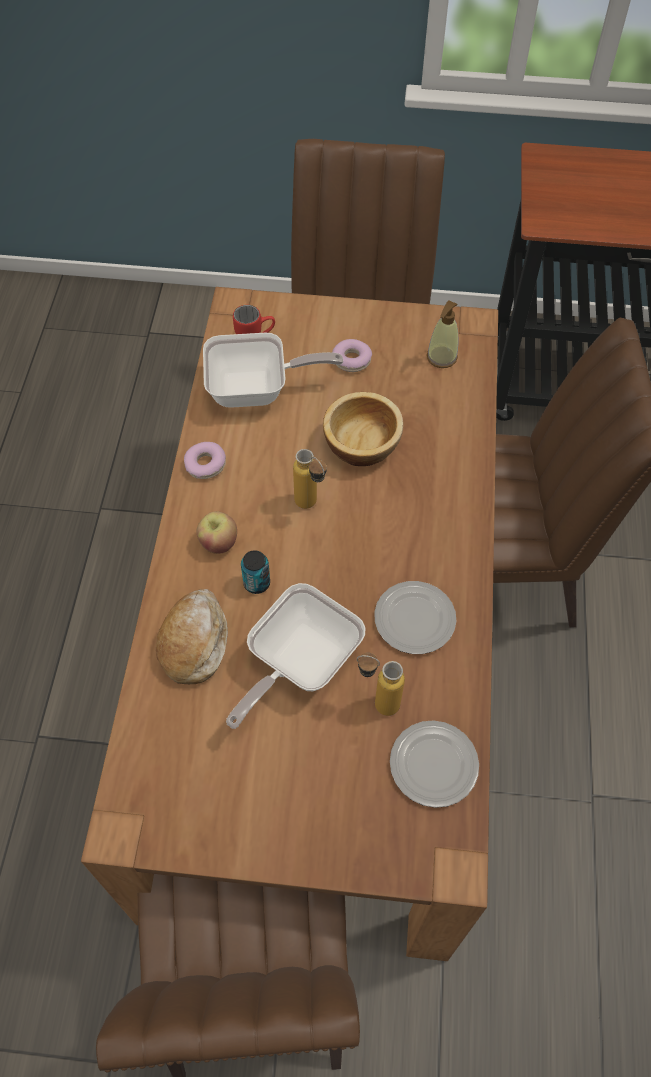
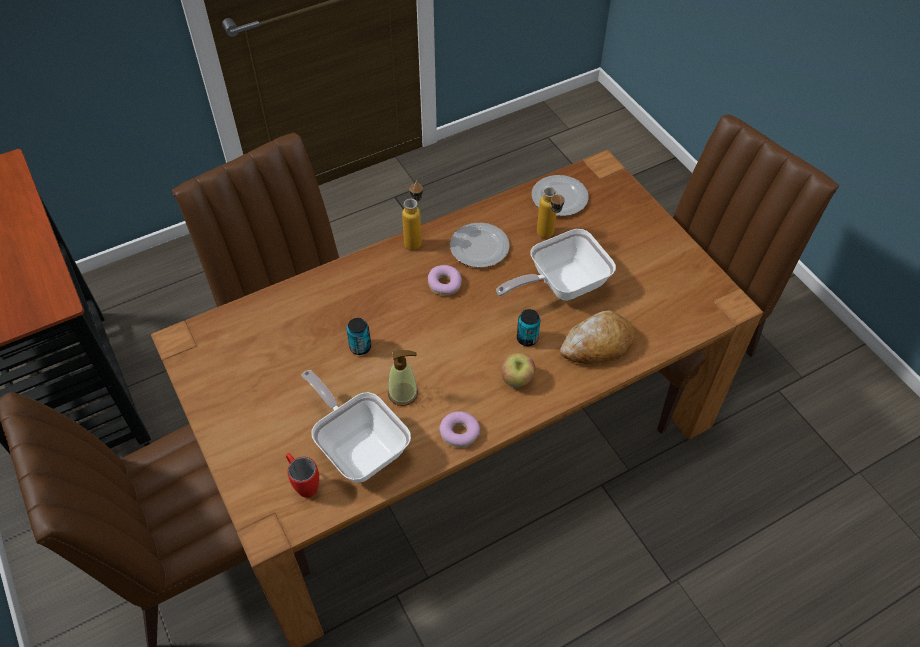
camera: 125 degrees left, 5 degrees down
frying pan [226,583,365,729] -> frying pan turned 150 degrees clockwise [496,229,616,300]
bottle [293,449,327,509] -> bottle moved to [402,180,423,250]
bowl [323,392,403,466] -> can [346,318,371,355]
donut [332,339,372,372] -> donut moved to [428,265,462,295]
soap dispenser [427,300,458,368] -> soap dispenser moved to [388,350,418,406]

